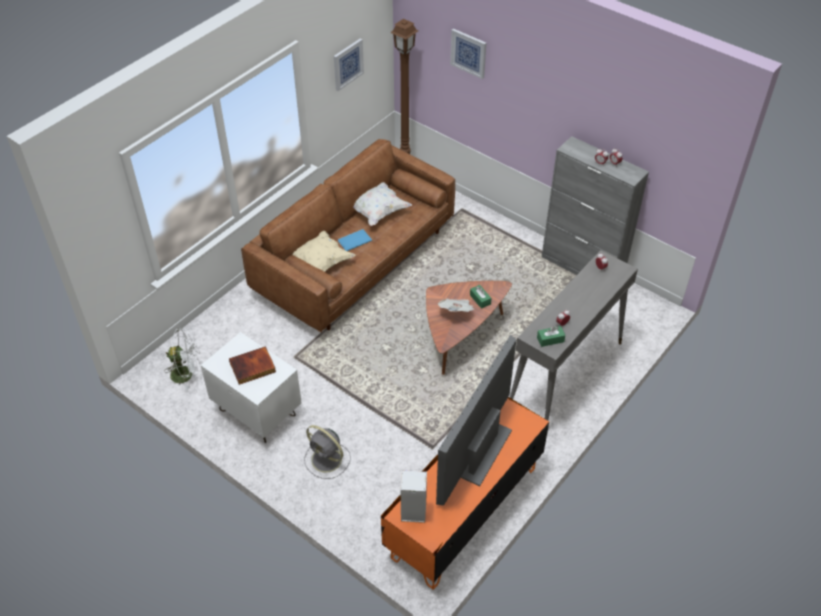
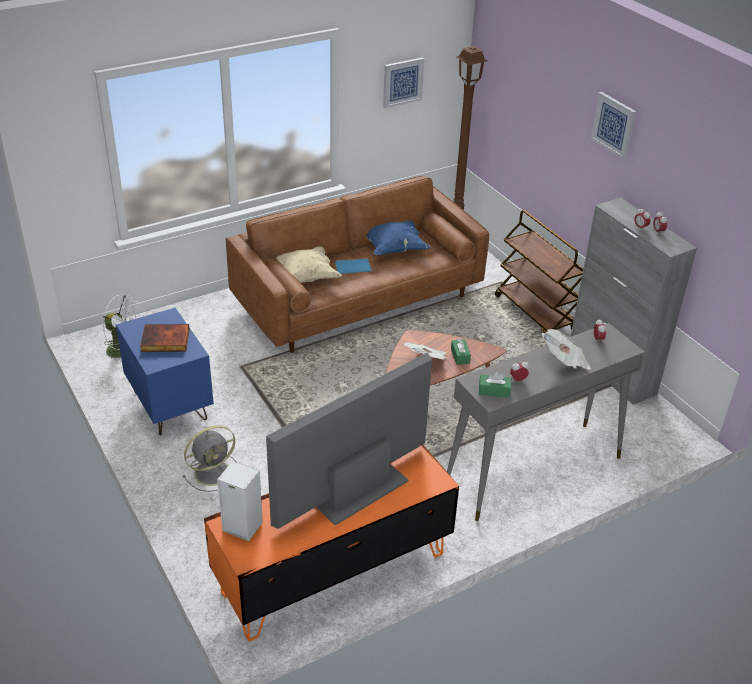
camera: 20 degrees right, 10 degrees down
white nightstand [201,332,302,443] -> blue nightstand [116,308,214,436]
grey fan [304,425,351,479] -> grey fan turned 90 degrees counterclockwise [182,425,236,492]
white pillow [353,182,412,226] -> blue pillow [367,220,431,255]
picture [450,29,486,79] -> picture moved to [591,92,636,160]
none -> brown cart [495,210,583,333]
none -> newspaper [542,329,591,370]

